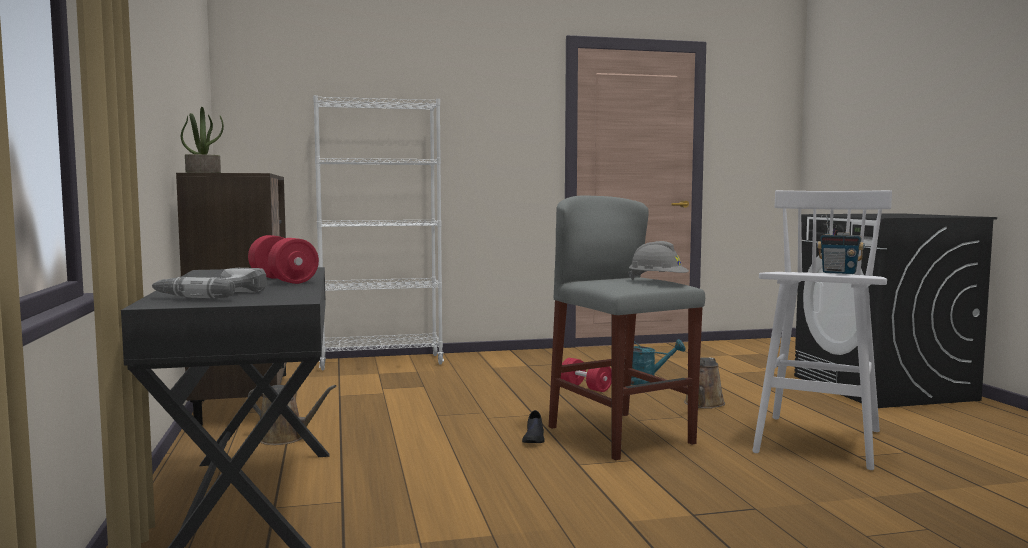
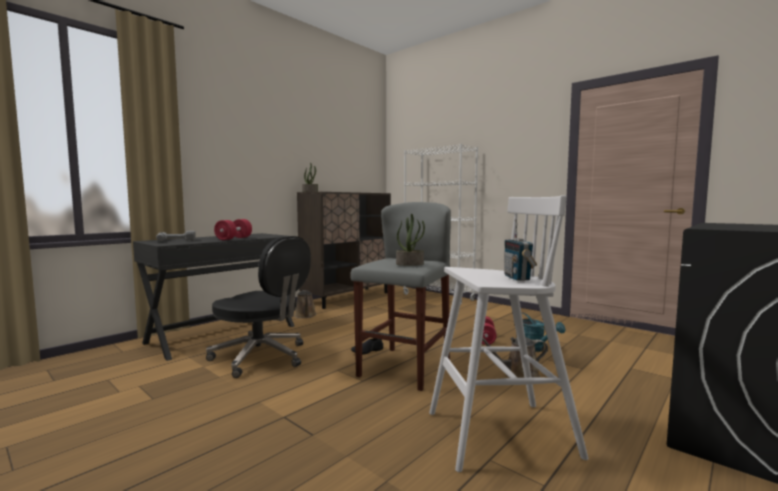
camera: 55 degrees right, 0 degrees up
grey hard hat [628,241,689,280] -> potted plant [396,213,425,266]
none -> black office chair [206,236,311,378]

